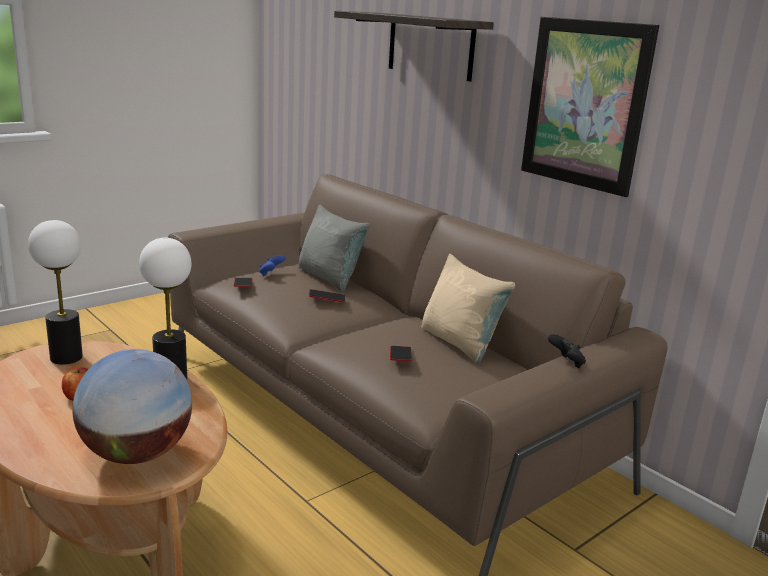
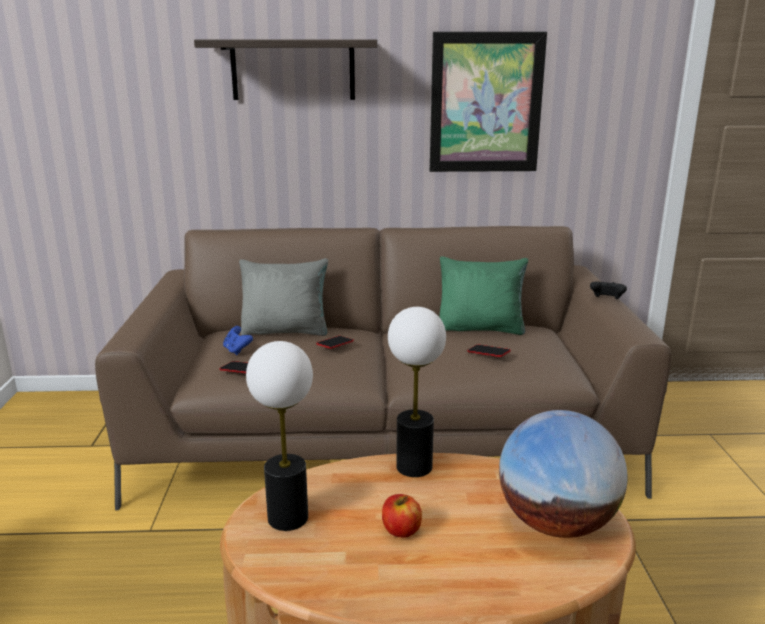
camera: 50 degrees left, 0 degrees up
beige pillow [421,254,515,364] -> green pillow [440,256,528,335]

